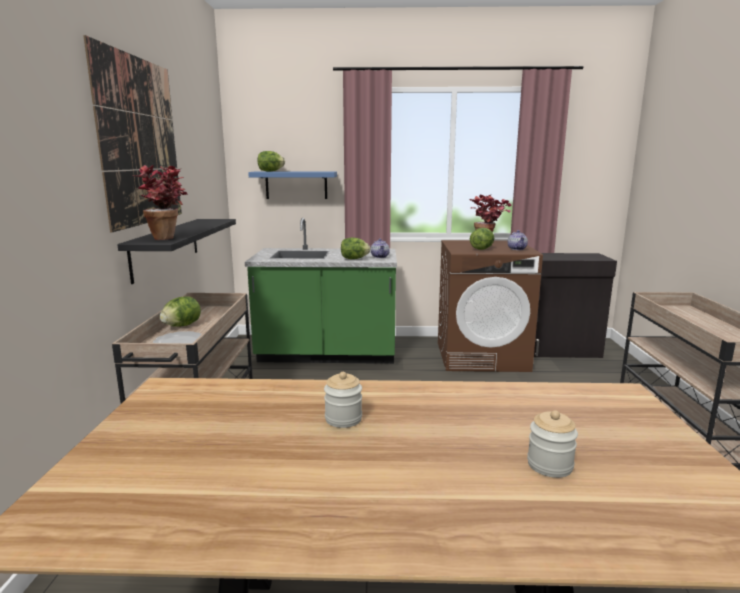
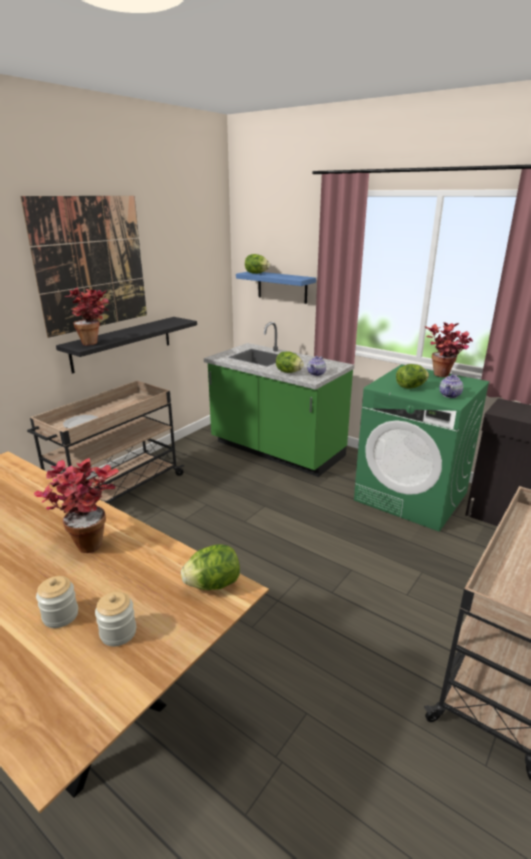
camera: 35 degrees right, 10 degrees up
lettuce [159,297,201,327] -> lettuce moved to [181,544,240,590]
jar [324,372,362,428] -> jar moved to [95,592,136,646]
brown washing machine [438,240,543,372] -> green washing machine [354,364,490,532]
none -> potted plant [34,458,119,553]

